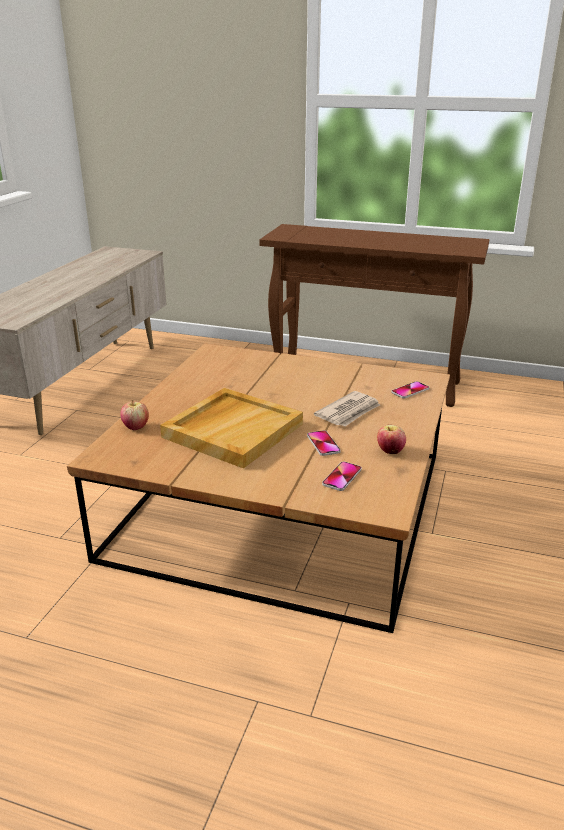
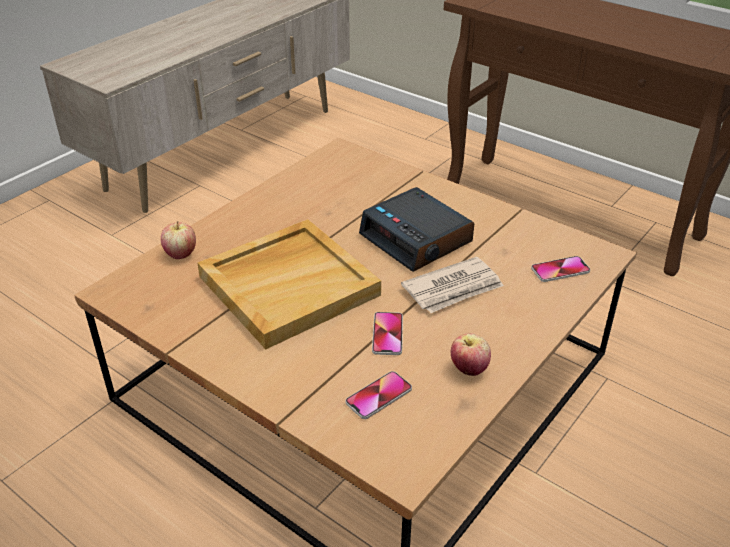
camera: 20 degrees right, 10 degrees up
none -> alarm clock [359,187,475,272]

